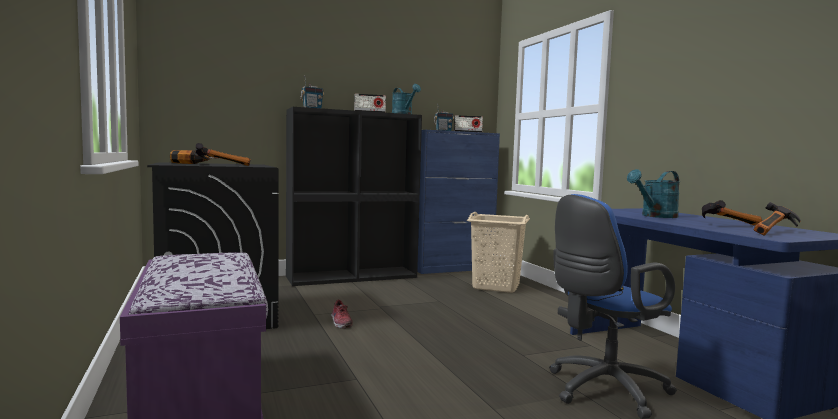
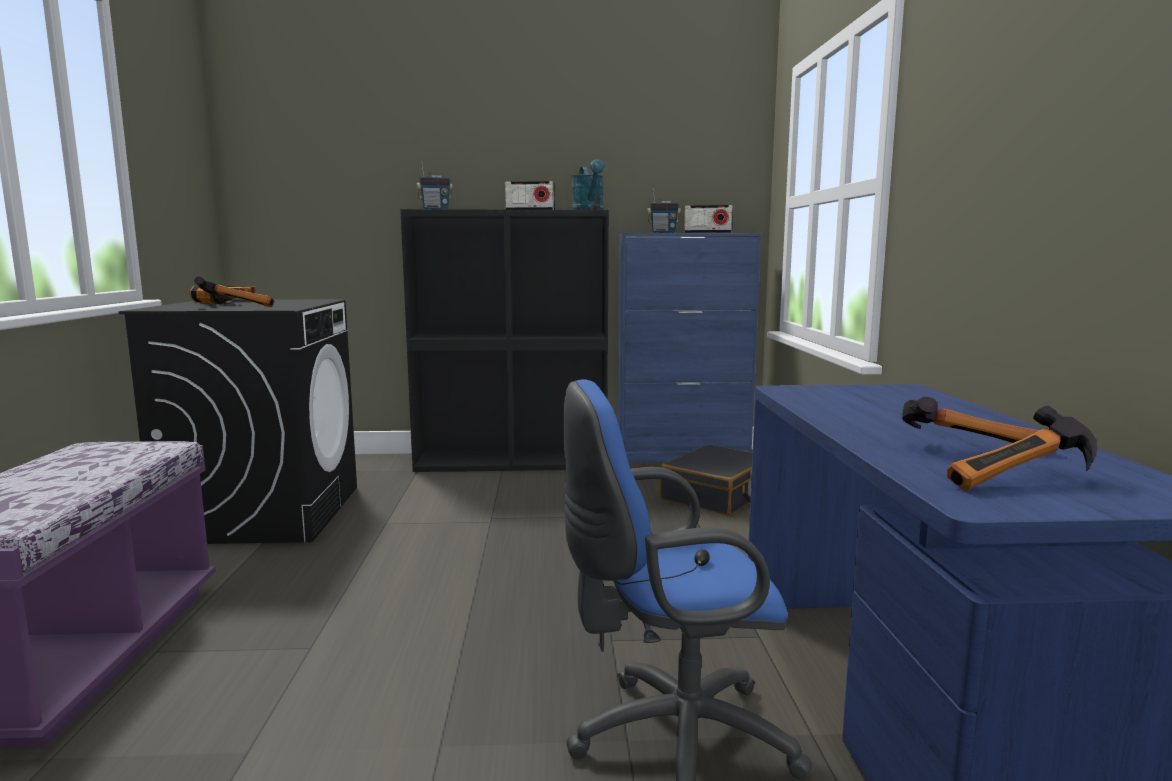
camera: 20 degrees right, 5 degrees up
shoe [331,299,353,329] -> none
beige laundry basket [467,212,530,293] -> black suitcase [659,444,753,515]
turquoise watering can [627,169,680,218] -> none

